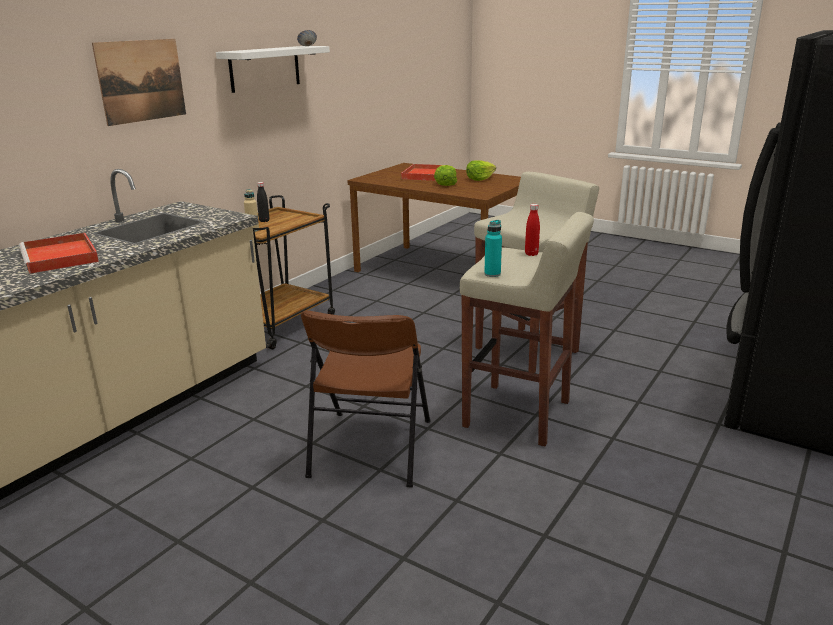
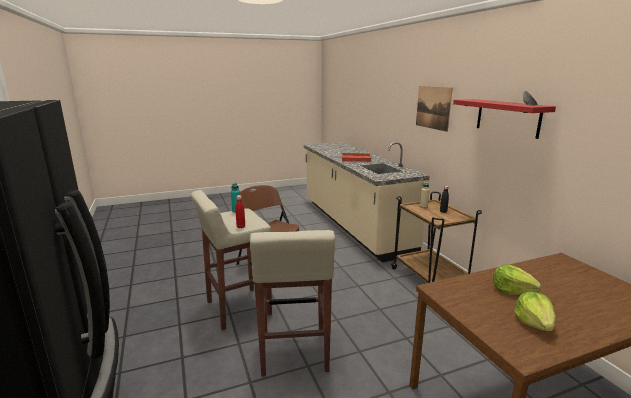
camera: 125 degrees right, 5 degrees down
white shelf [216,46,330,93] -> red shelf [453,99,556,139]
red tray [401,164,442,181] -> none

